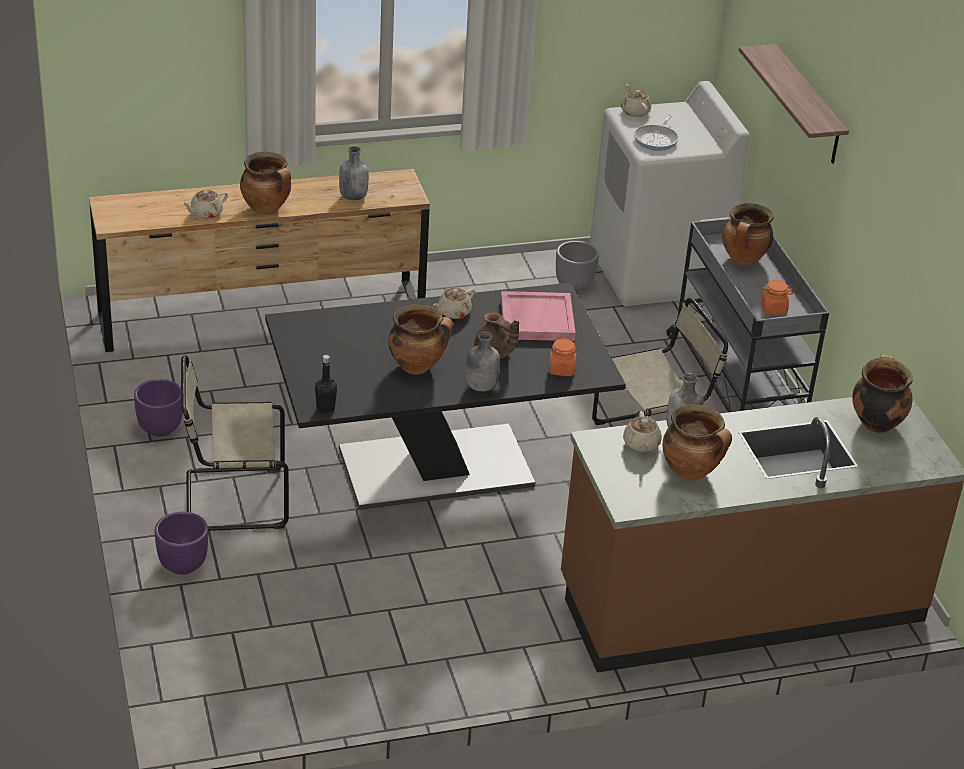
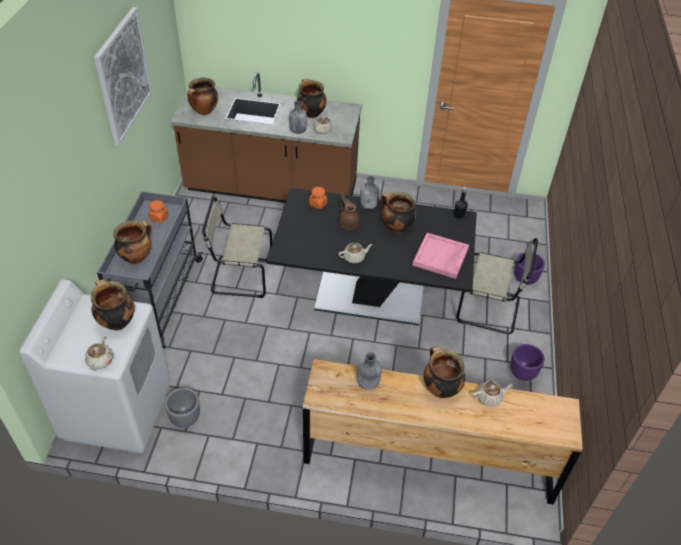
camera: 155 degrees left, 10 degrees up
pink tray [501,291,576,341] -> pink tray moved to [413,233,469,279]
frying pan [634,114,679,151] -> cooking pot [91,279,135,330]
shelf [739,44,849,164] -> none
none -> picture [94,7,152,146]

